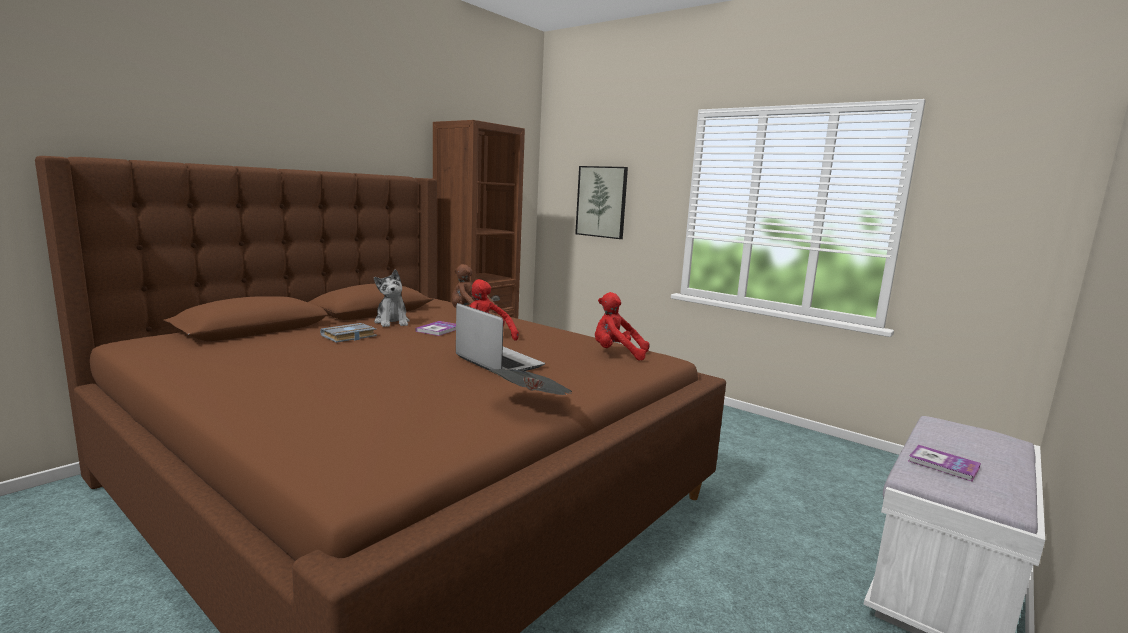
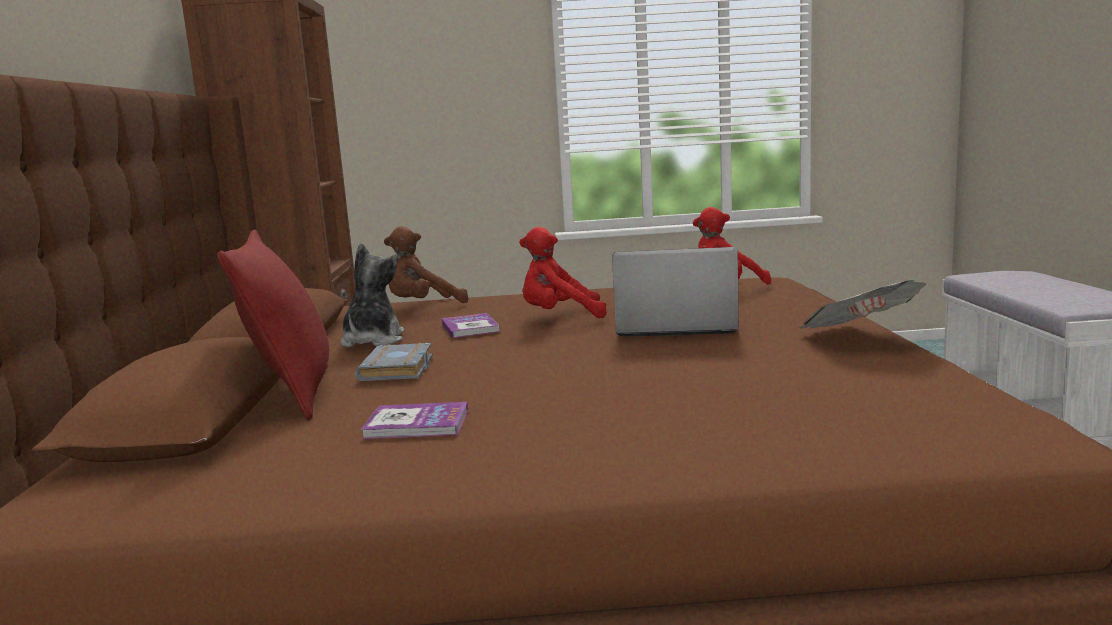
camera: 40 degrees left, 0 degrees up
plush toy [374,269,410,327] -> plush toy turned 105 degrees counterclockwise [341,243,405,347]
picture [575,166,628,239] -> none
book [908,445,981,481] -> book moved to [361,402,468,439]
none -> red pillow [217,230,329,421]

